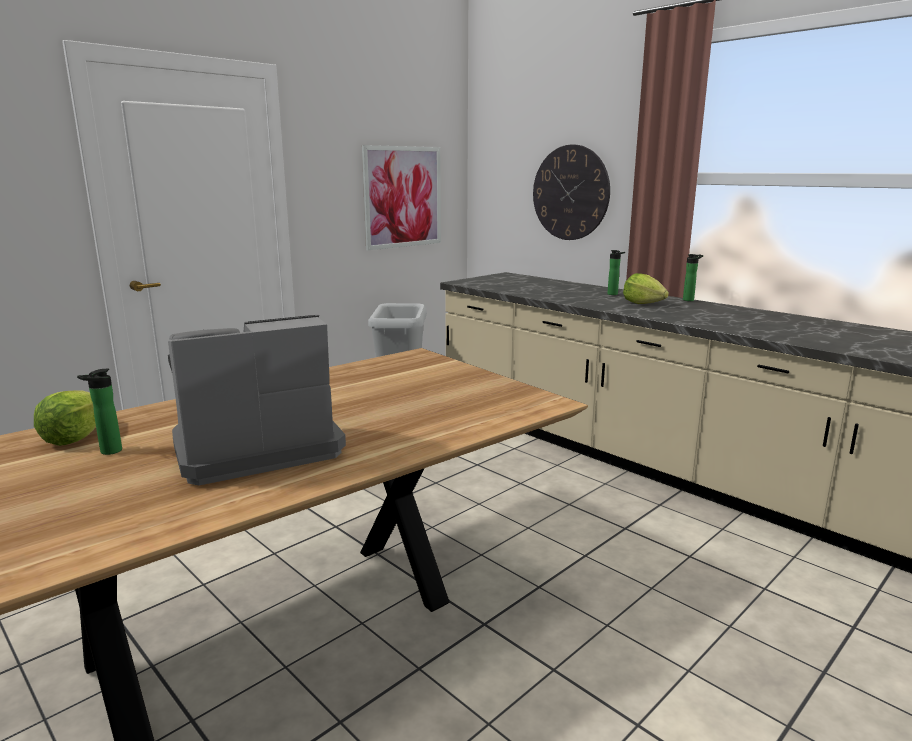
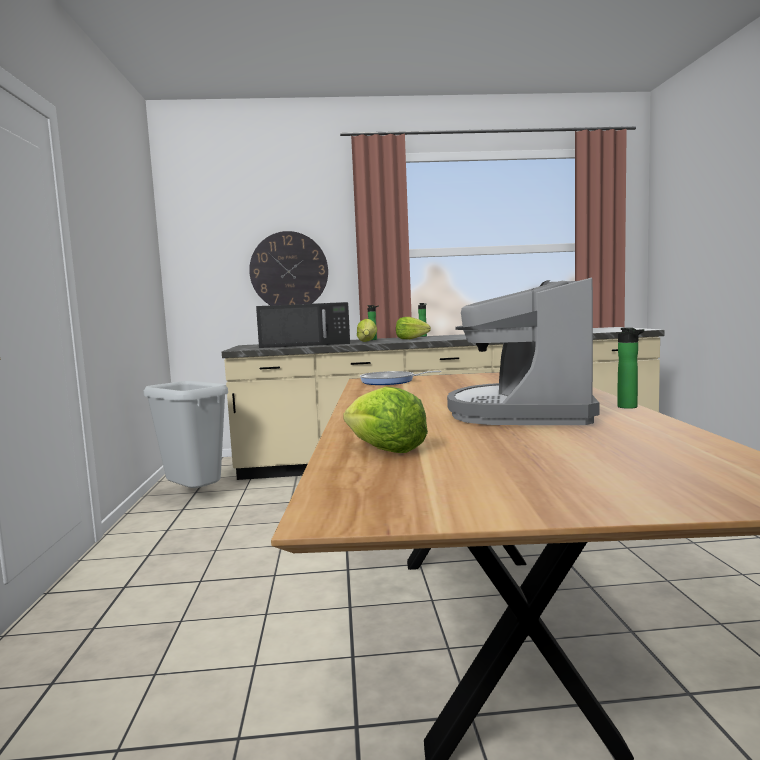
camera: 50 degrees left, 10 degrees down
bottle [77,368,122,455] -> bottle moved to [617,327,644,409]
picture [362,145,441,250] -> none
none -> black microwave [256,302,350,348]
none -> lettuce [357,319,377,342]
none -> frying pan [360,371,442,385]

